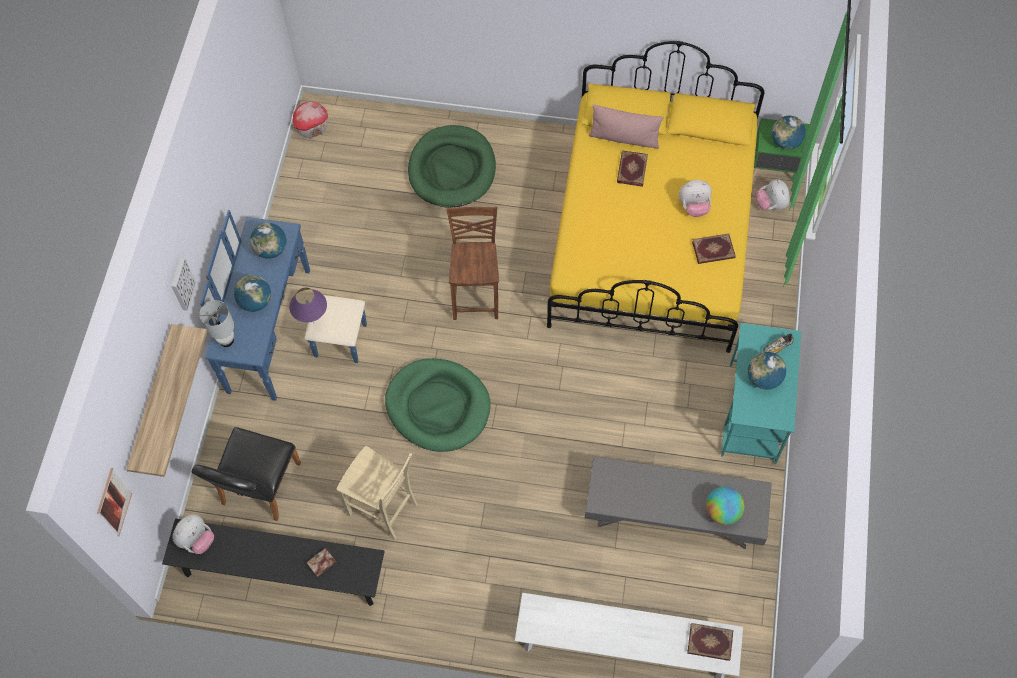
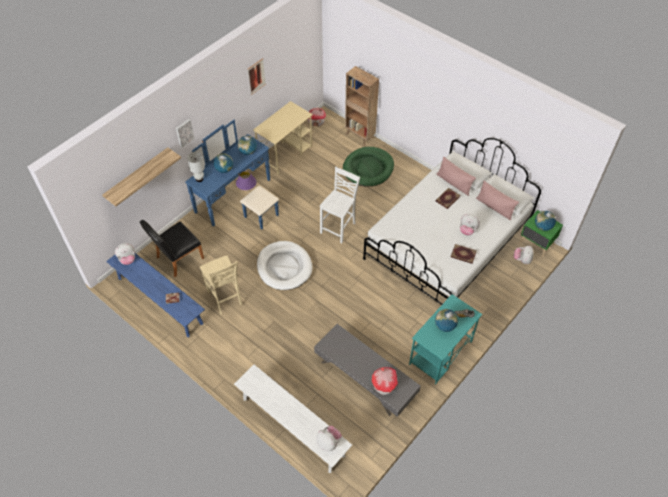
camera: 30 degrees right, 10 degrees down
picture [97,468,132,536] -> picture moved to [248,58,266,95]
black bench [162,519,385,606] -> blue bench [106,253,205,337]
green dog bed [385,358,491,452] -> white dog bed [257,241,312,290]
brown chair [446,207,499,320] -> white chair [320,167,360,243]
yellow bed [547,41,765,353] -> white bed [363,138,541,305]
book [687,623,734,661] -> plush toy [316,426,342,451]
globe [706,487,744,525] -> toy house [372,367,398,395]
none -> beige desk [253,101,313,174]
none -> brown bookcase [345,66,379,145]
none -> pink pillow [476,181,519,220]

